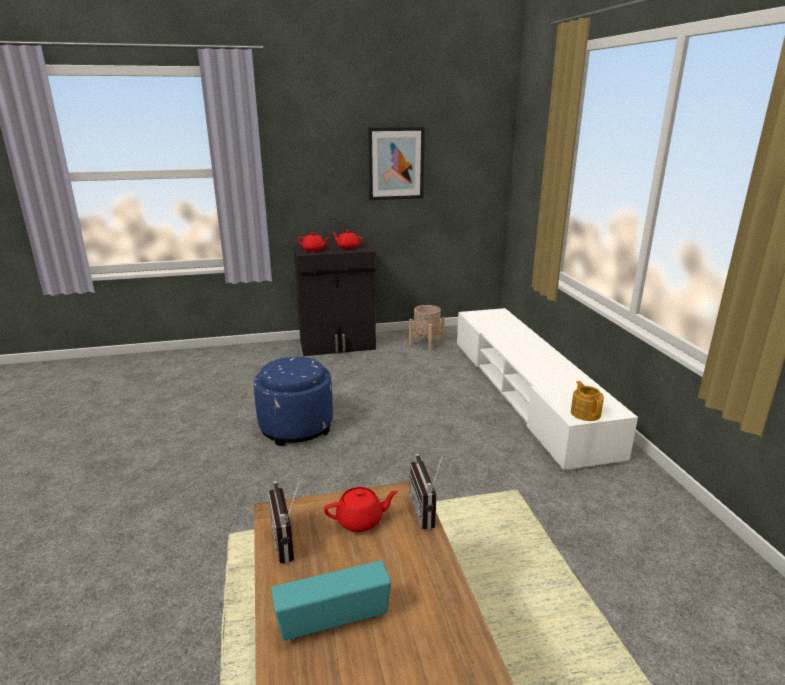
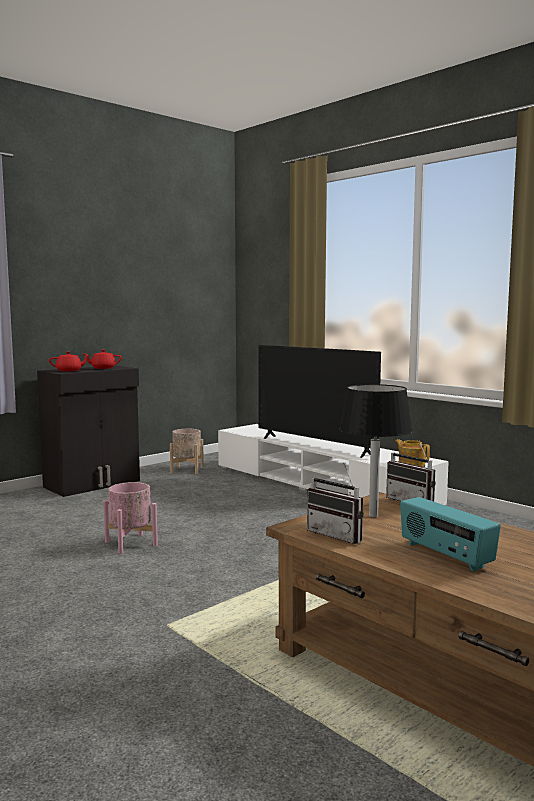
camera: 30 degrees left, 15 degrees down
blue ottoman [254,357,333,446] -> pink planter [103,482,158,554]
radio [271,560,391,640] -> radio turned 75 degrees counterclockwise [400,497,501,572]
red teapot [324,487,398,532] -> black table lamp [339,384,413,517]
picture [368,127,425,200] -> none
none -> television [258,345,381,458]

